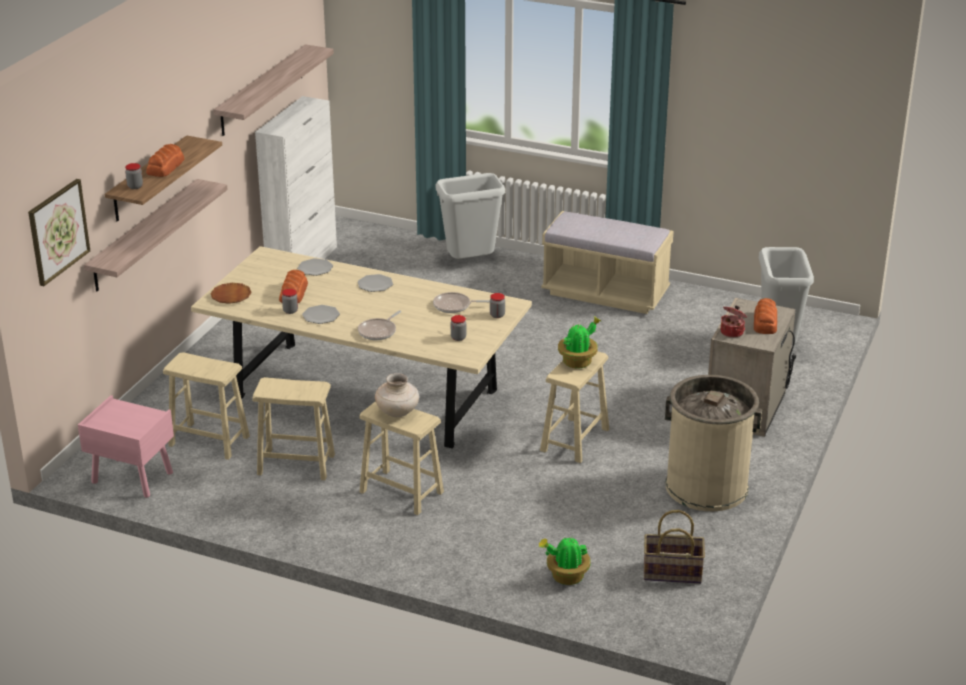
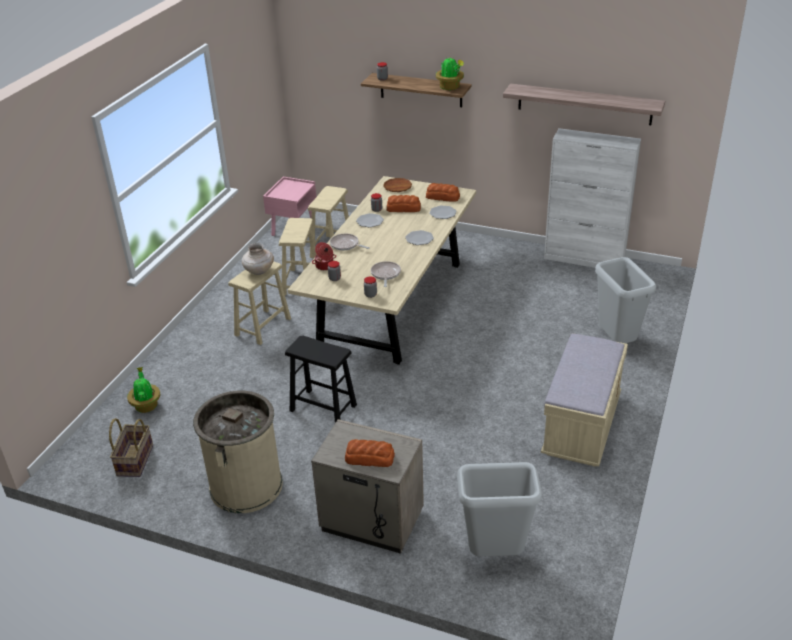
camera: 90 degrees right, 5 degrees up
picture [28,179,90,286] -> none
shelf [84,179,228,291] -> none
bread [146,144,184,177] -> bread moved to [426,183,460,202]
beige stool [540,351,609,463] -> black stool [285,336,357,423]
potted plant [558,317,601,369] -> potted plant moved to [436,57,464,90]
cooking pot [721,306,747,338] -> cooking pot moved to [312,242,336,270]

